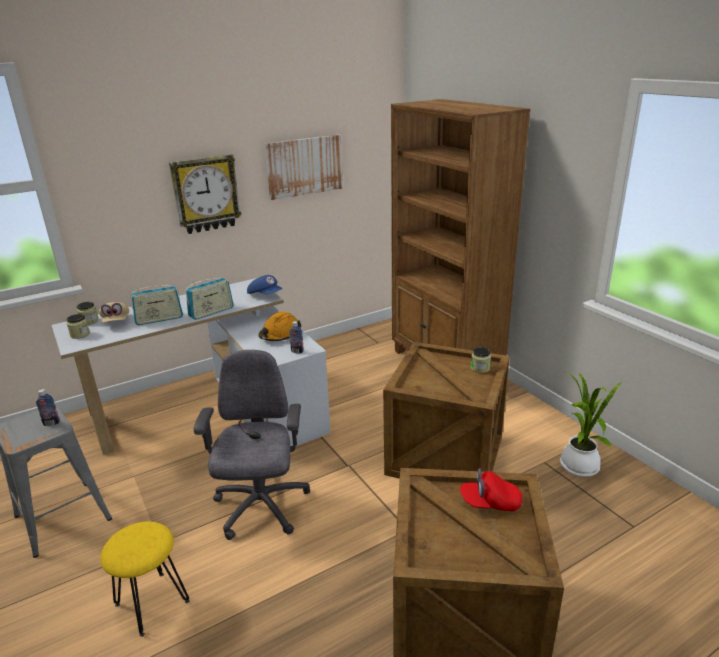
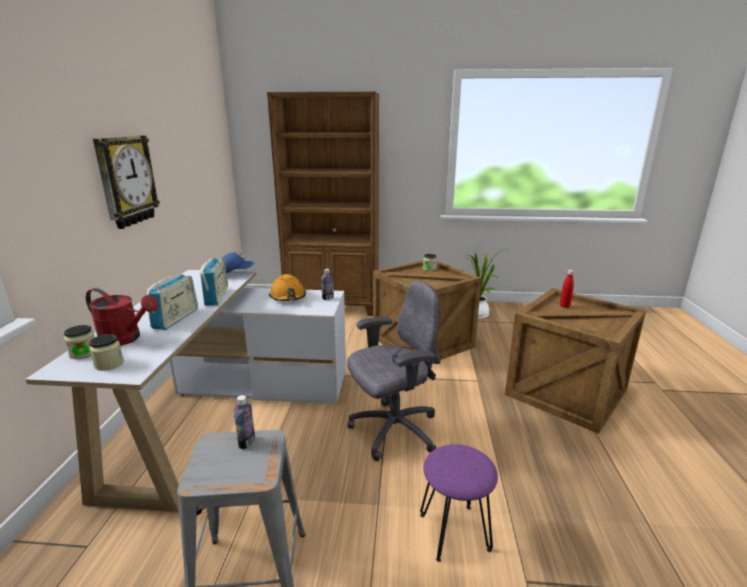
camera: 55 degrees left, 5 degrees down
beige cap [99,302,129,323] -> red watering can [86,288,158,346]
yellow stool [100,521,189,637] -> purple stool [420,444,498,562]
grey office chair [194,350,310,540] -> grey office chair turned 120 degrees clockwise [347,281,441,461]
picture [265,135,343,200] -> none
red cap [460,468,522,511] -> red bottle [560,270,574,308]

